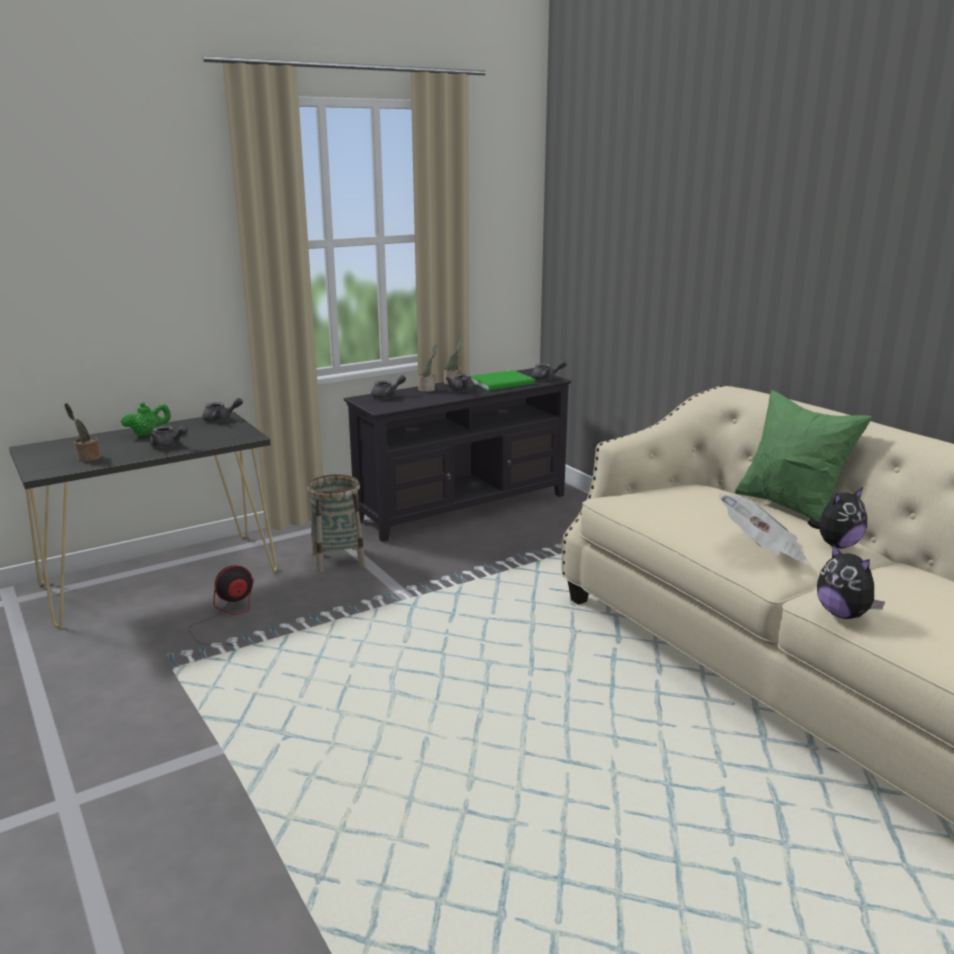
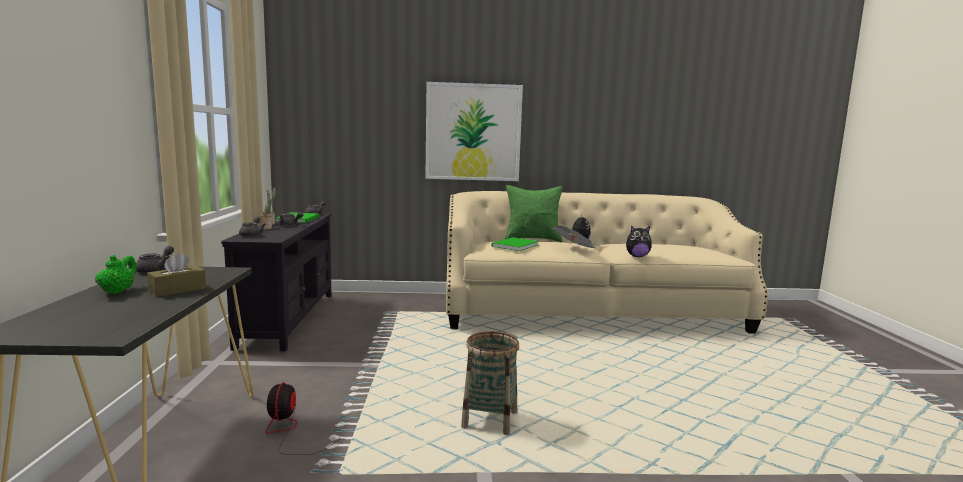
camera: 60 degrees left, 10 degrees down
potted plant [65,403,101,462] -> none
grey teapot [150,426,188,448] -> brown tissue box [147,253,206,297]
basket [307,474,365,572] -> basket moved to [461,331,519,435]
none -> picture [425,82,523,181]
none -> green book [491,237,539,251]

